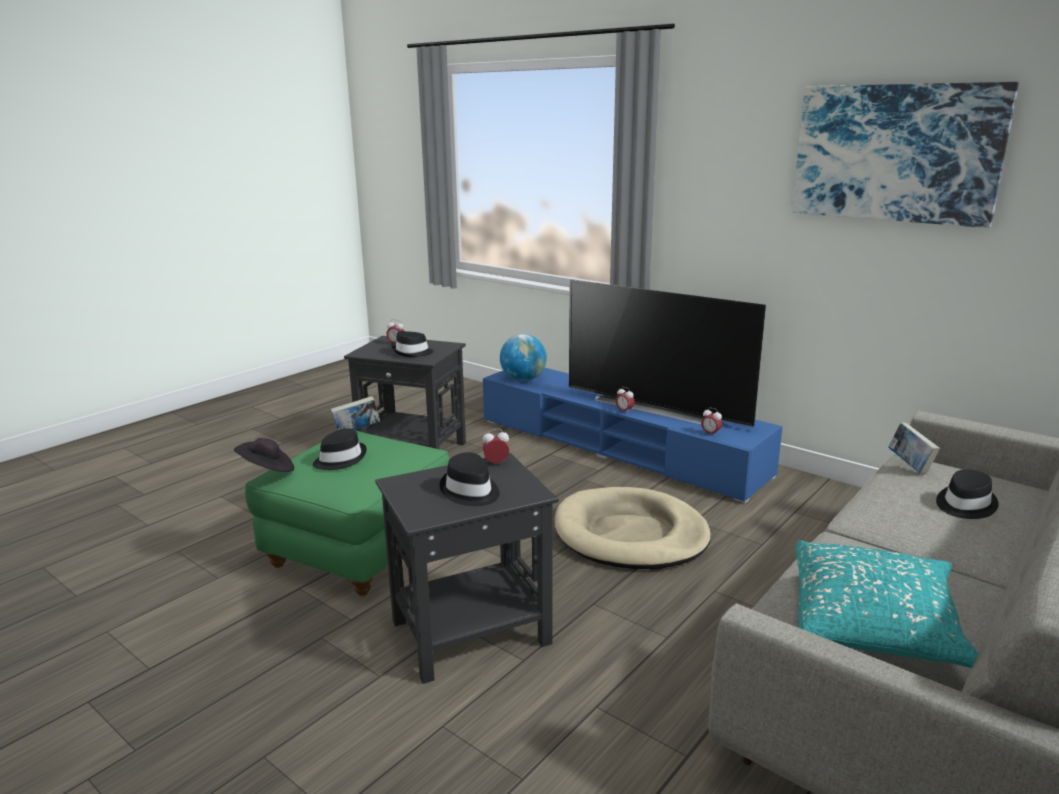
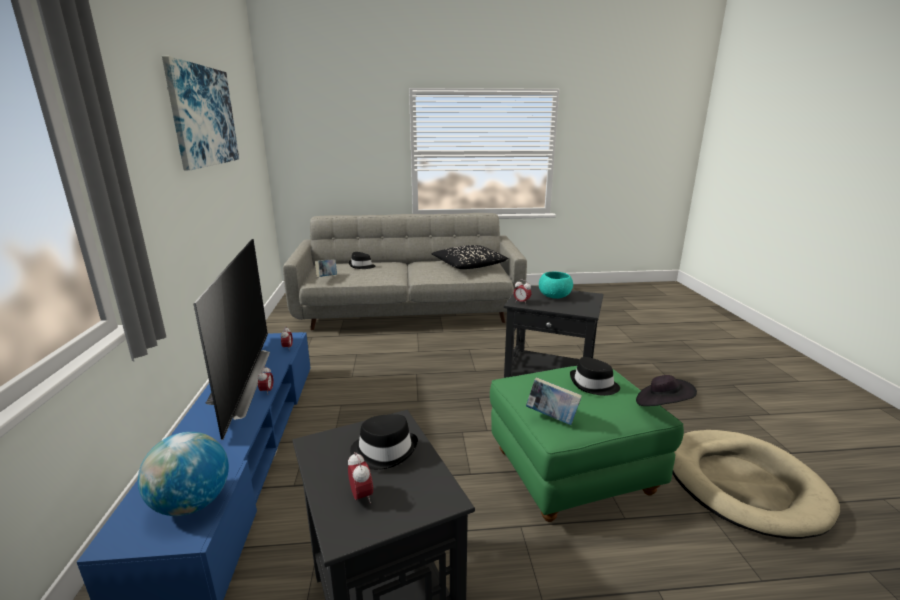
camera: 135 degrees left, 0 degrees up
black hat [440,452,500,506] -> turquoise bowl [539,272,573,299]
beige dog bed [555,487,711,569] -> beige dog bed moved to [672,430,840,539]
turquoise pillow [795,540,979,668] -> black pillow [432,245,508,269]

